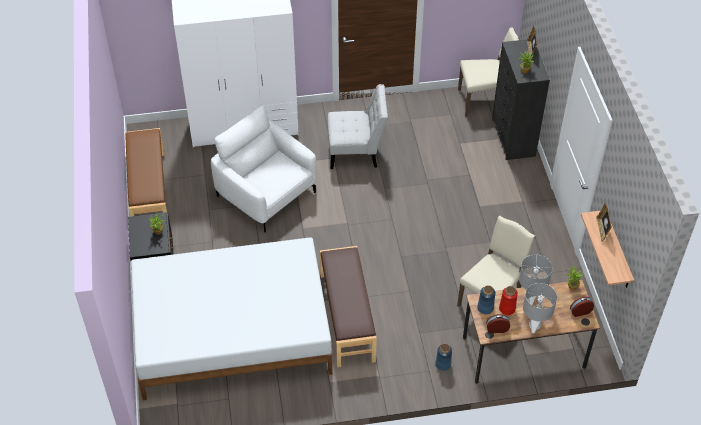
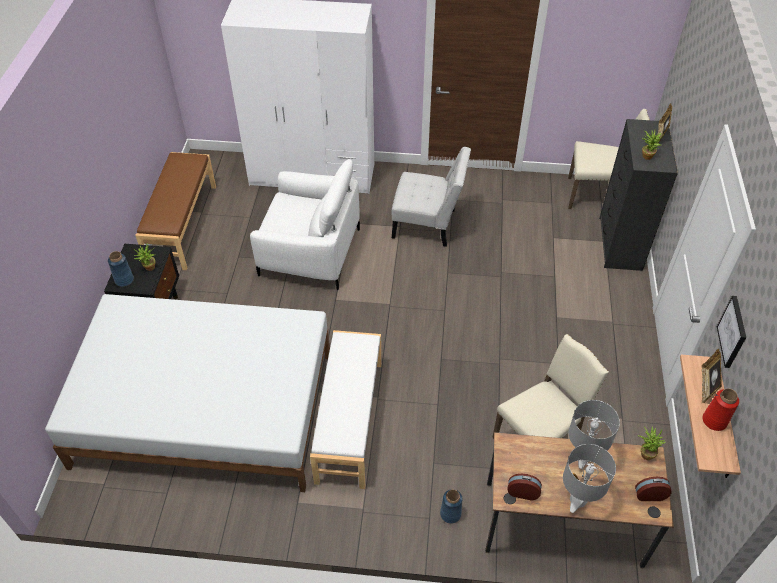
camera: 15 degrees right, 0 degrees up
white armchair [211,106,316,232] -> white armchair turned 135 degrees clockwise [250,159,360,290]
brown bench [320,246,377,367] -> white bench [310,330,381,489]
blue vase [477,285,495,315] -> blue vase moved to [108,251,134,287]
red vase [499,286,518,315] -> red vase moved to [703,388,739,431]
none -> picture [717,296,746,368]

